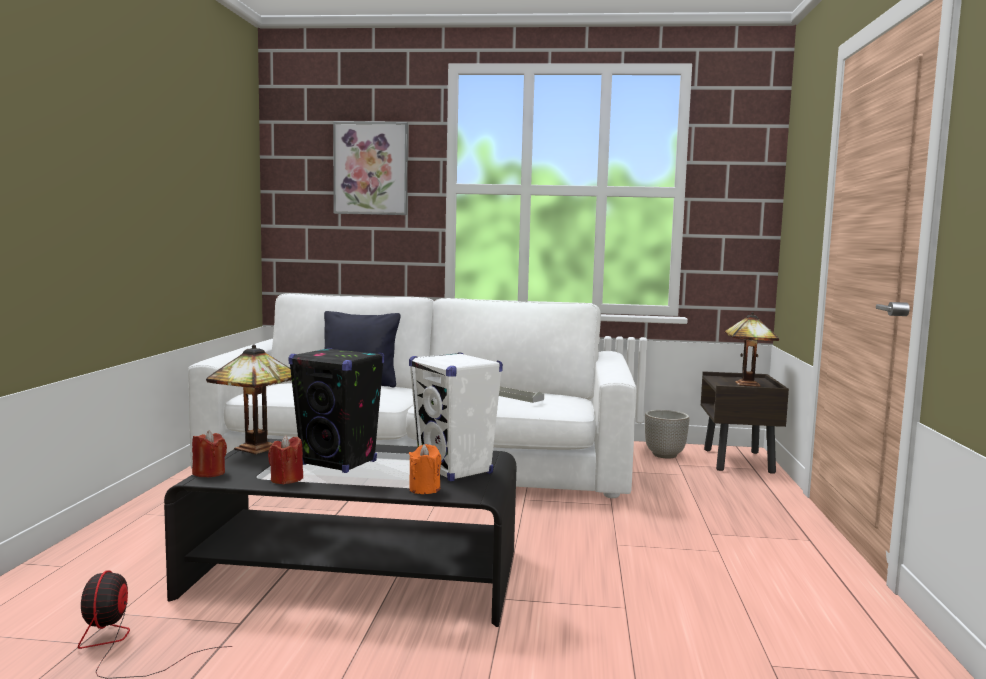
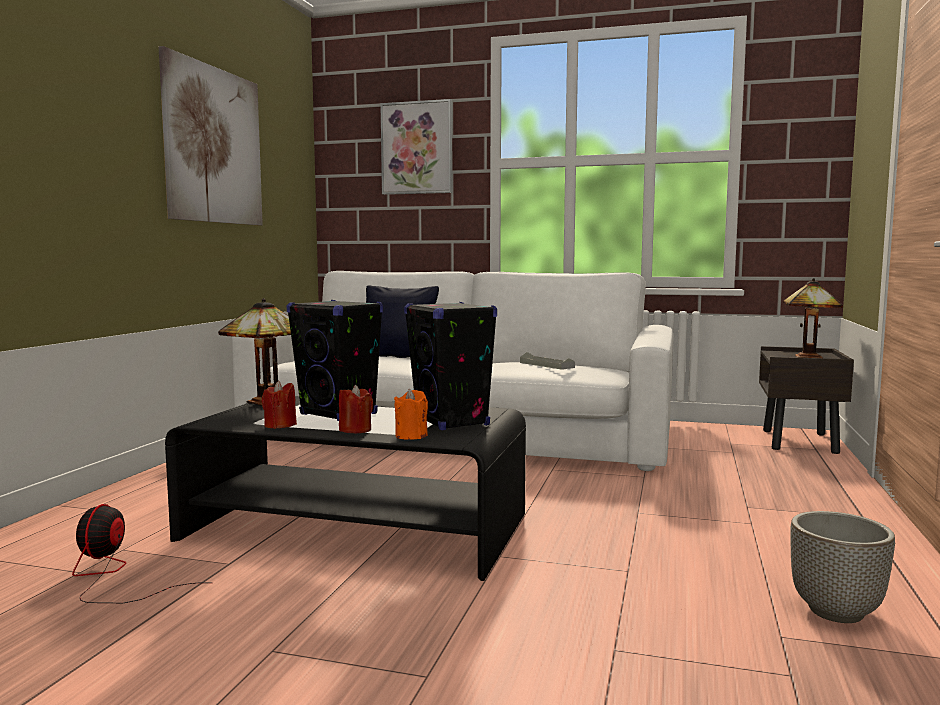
camera: 10 degrees right, 0 degrees up
red candle [192,431,227,477] -> red candle moved to [339,385,373,433]
white speaker [409,352,503,481] -> black speaker [404,302,497,430]
planter [645,410,689,458] -> planter moved to [790,511,895,623]
none -> picture [159,46,263,225]

